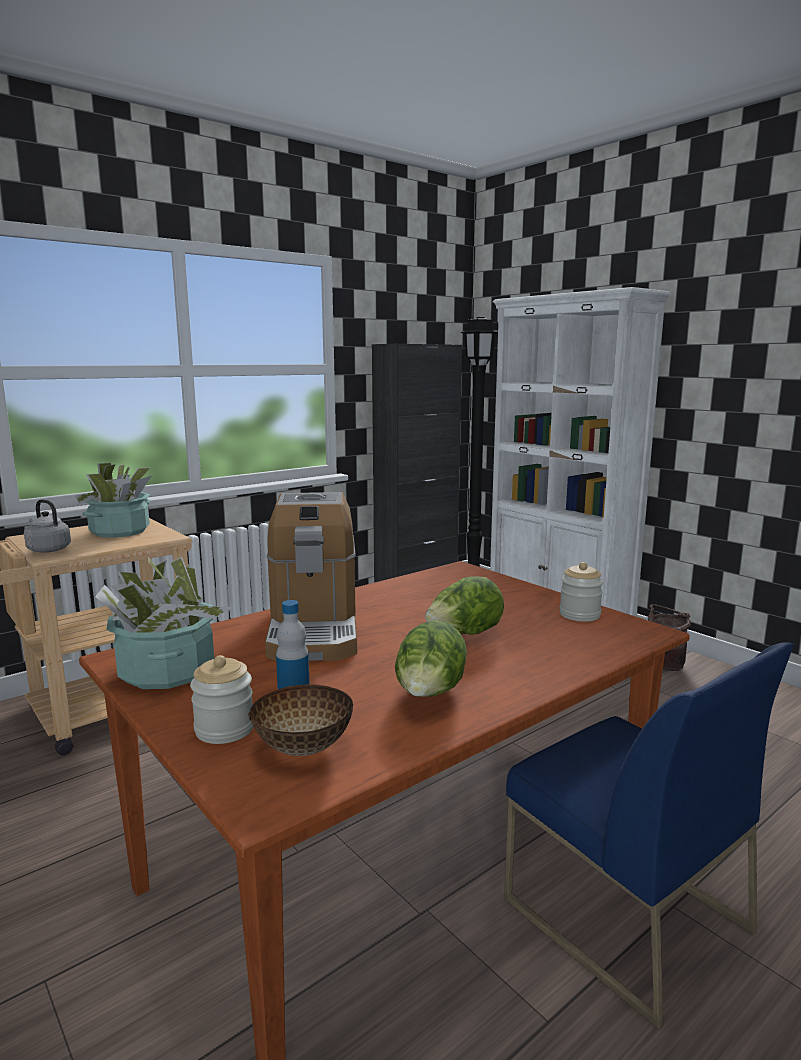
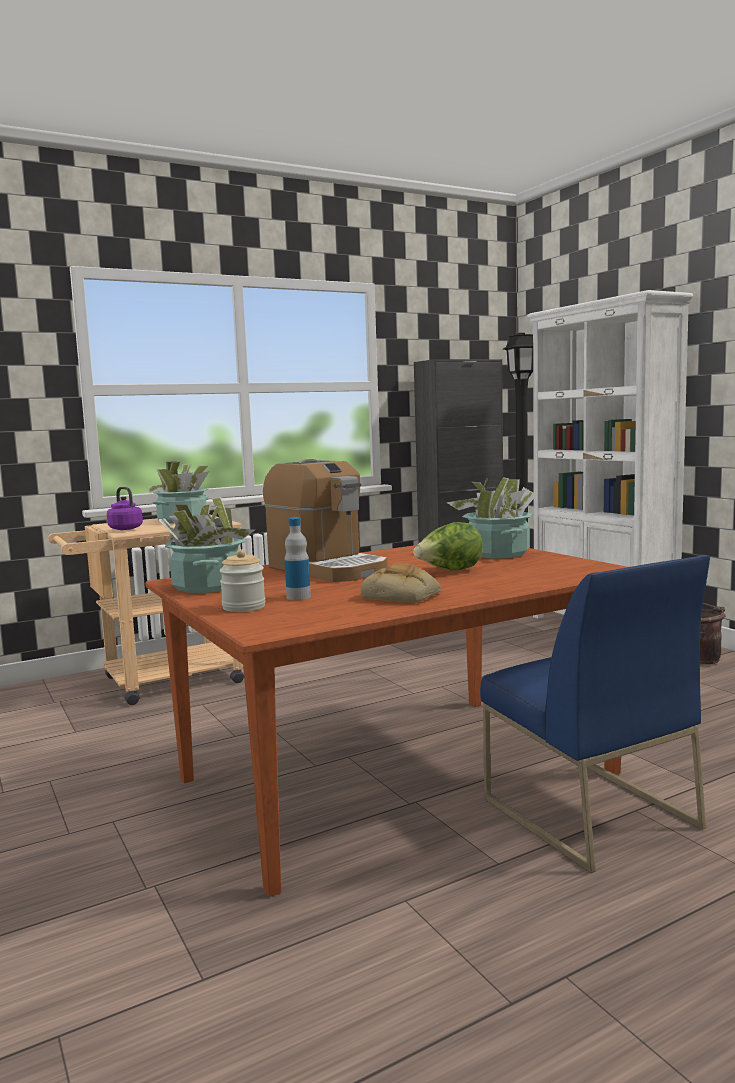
camera: 10 degrees right, 5 degrees down
grey kettle [24,500,71,553] -> purple kettle [107,487,143,530]
bowl [248,684,353,756] -> none
coffee machine [265,492,357,661] -> coffee machine turned 45 degrees counterclockwise [263,459,388,582]
lettuce [395,621,467,697] -> bread [361,563,441,603]
jar [559,562,603,622] -> none
none -> potted plant [446,477,537,558]

